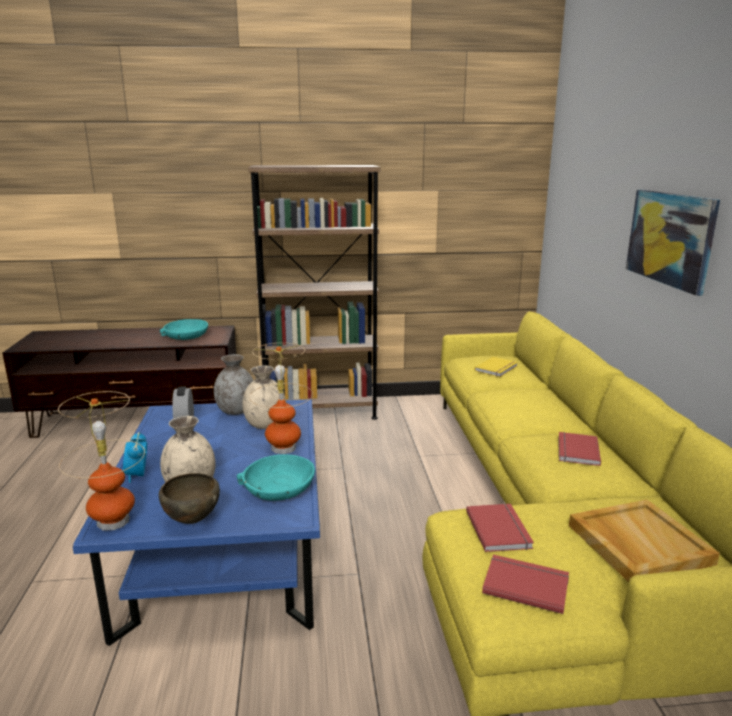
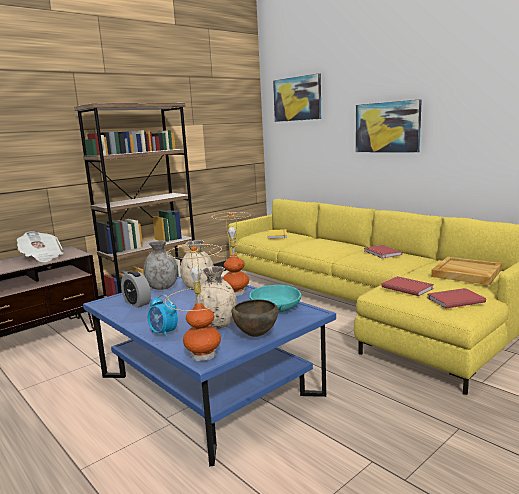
camera: 35 degrees left, 5 degrees down
turquoise bowl [160,319,208,340] -> newspaper [17,231,64,262]
none -> picture [273,73,322,122]

